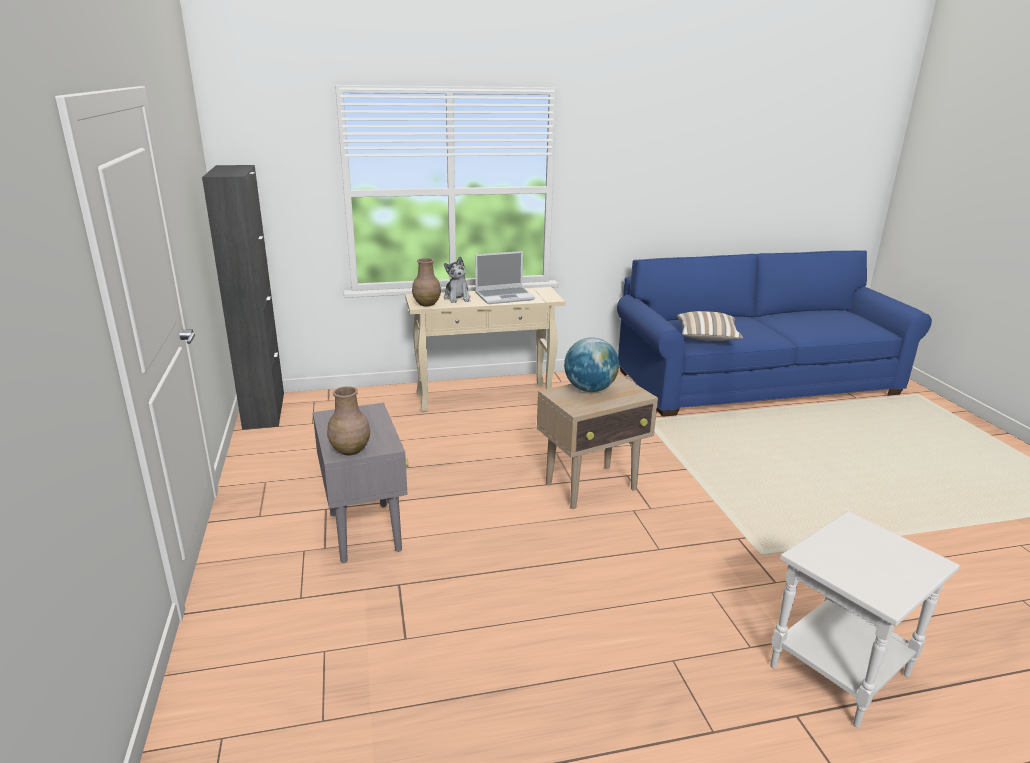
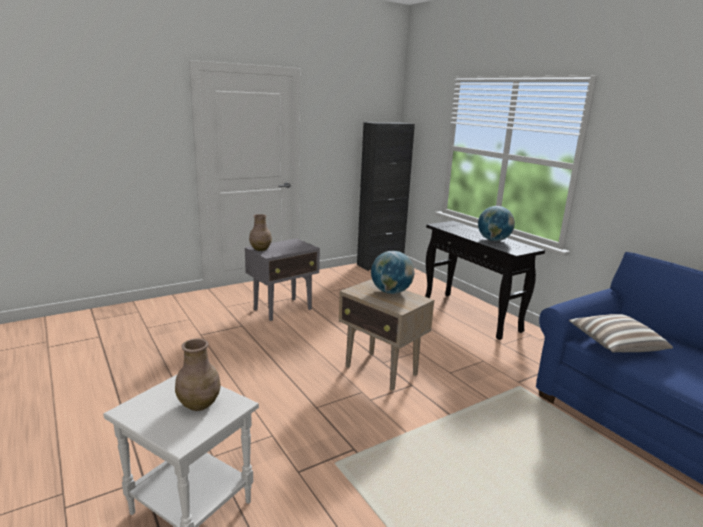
camera: 70 degrees right, 5 degrees down
beige console table [405,287,565,412] -> black console table [425,221,545,340]
brown vase [412,258,441,306] -> brown vase moved to [175,339,221,411]
plush toy [444,257,471,303] -> none
laptop [475,251,535,304] -> globe [478,206,515,241]

